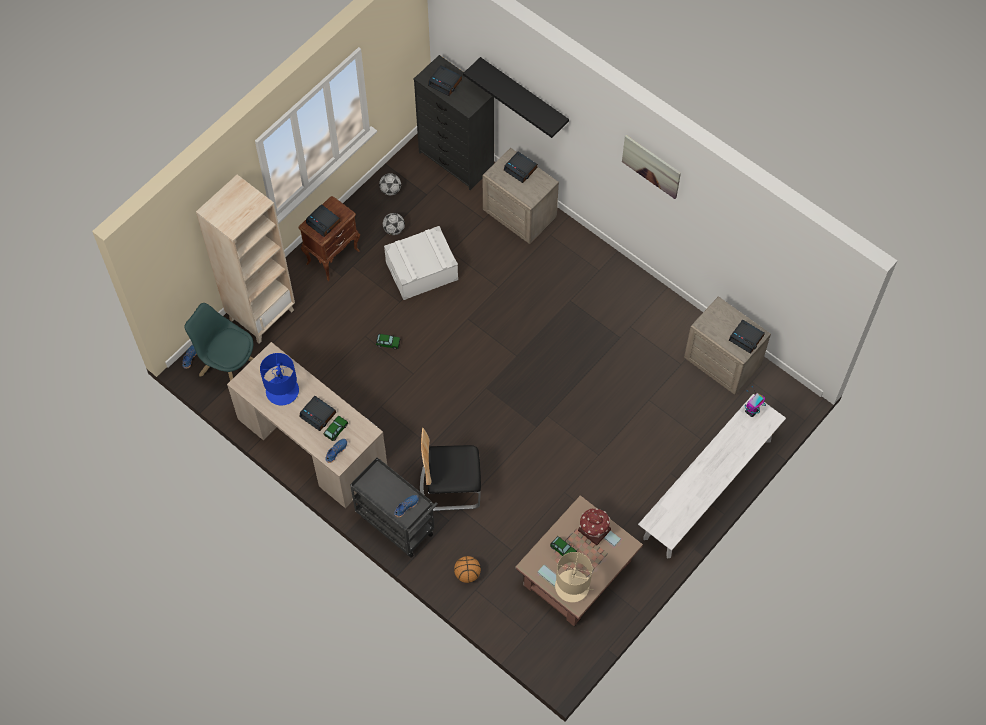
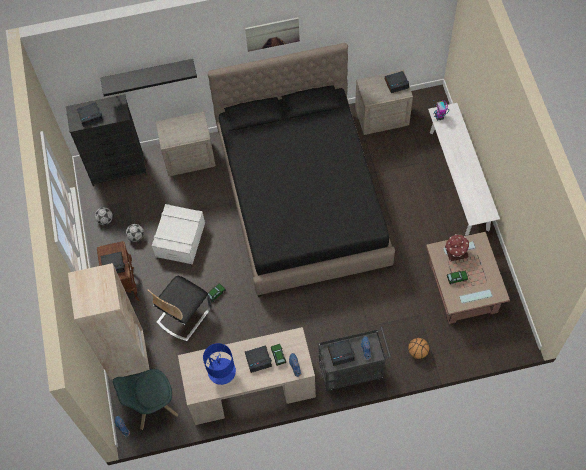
camera: 50 degrees left, 0 degrees up
chair [420,428,481,511] -> chair moved to [148,276,212,341]
alarm clock [504,151,538,183] -> alarm clock moved to [328,339,355,366]
beige table lamp [555,552,594,602] -> none
none -> black bed [208,43,395,297]

